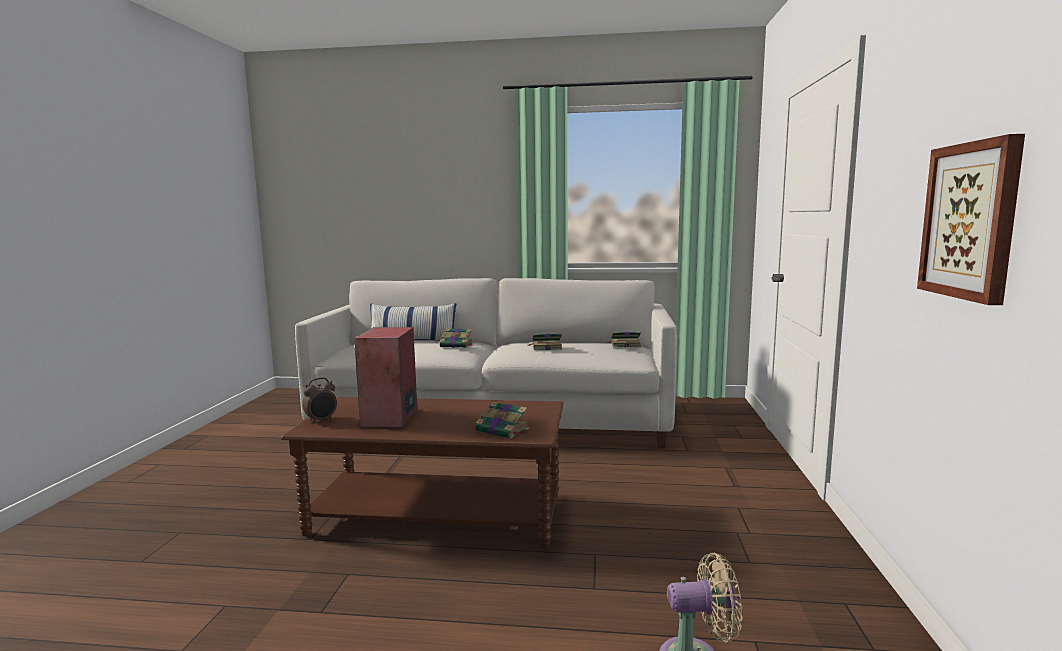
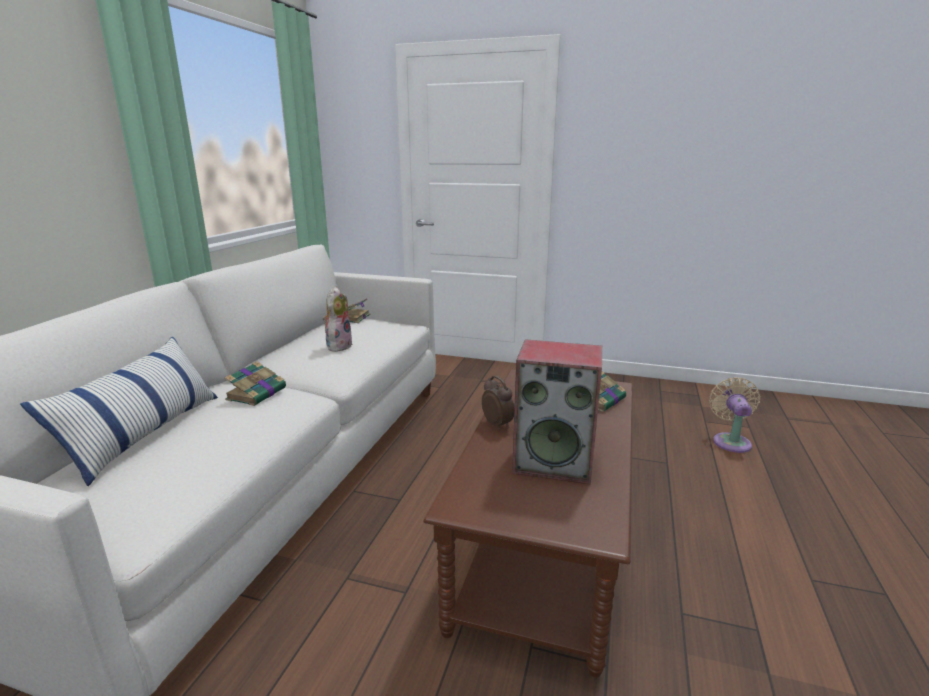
camera: 80 degrees left, 10 degrees up
alarm clock [302,377,337,424] -> alarm clock moved to [482,376,514,430]
book [527,333,562,350] -> plush toy [323,287,353,352]
picture [917,134,1025,305] -> none

